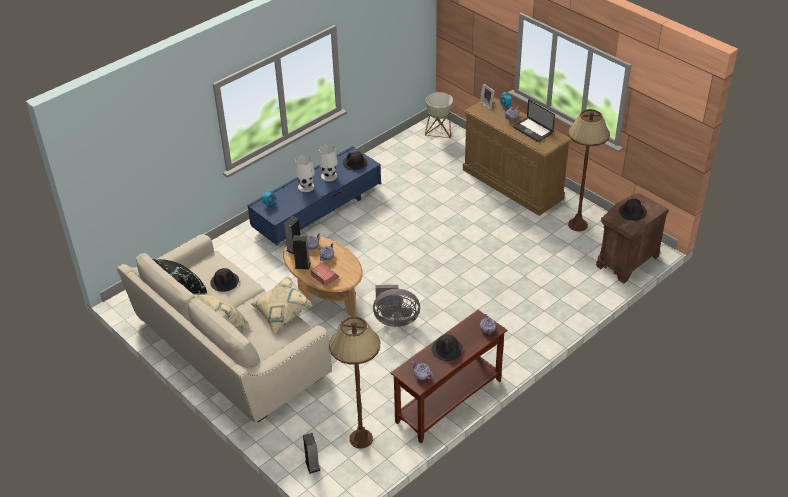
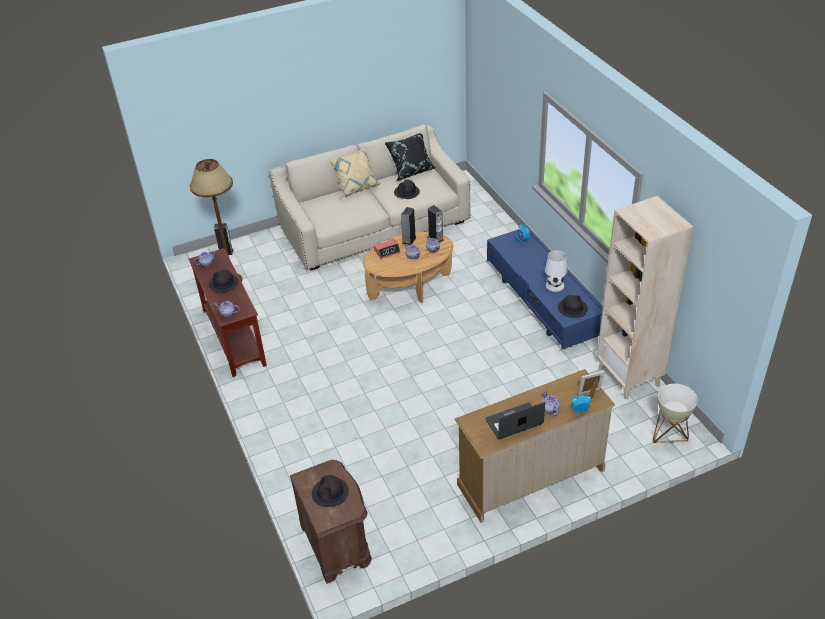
camera: 110 degrees right, 0 degrees up
beige pillow [251,276,313,334] -> none
white table lamp [295,155,315,192] -> none
grey fan [373,285,420,327] -> none
brown floor lamp [568,109,610,231] -> none
none -> beige bookcase [597,196,693,399]

